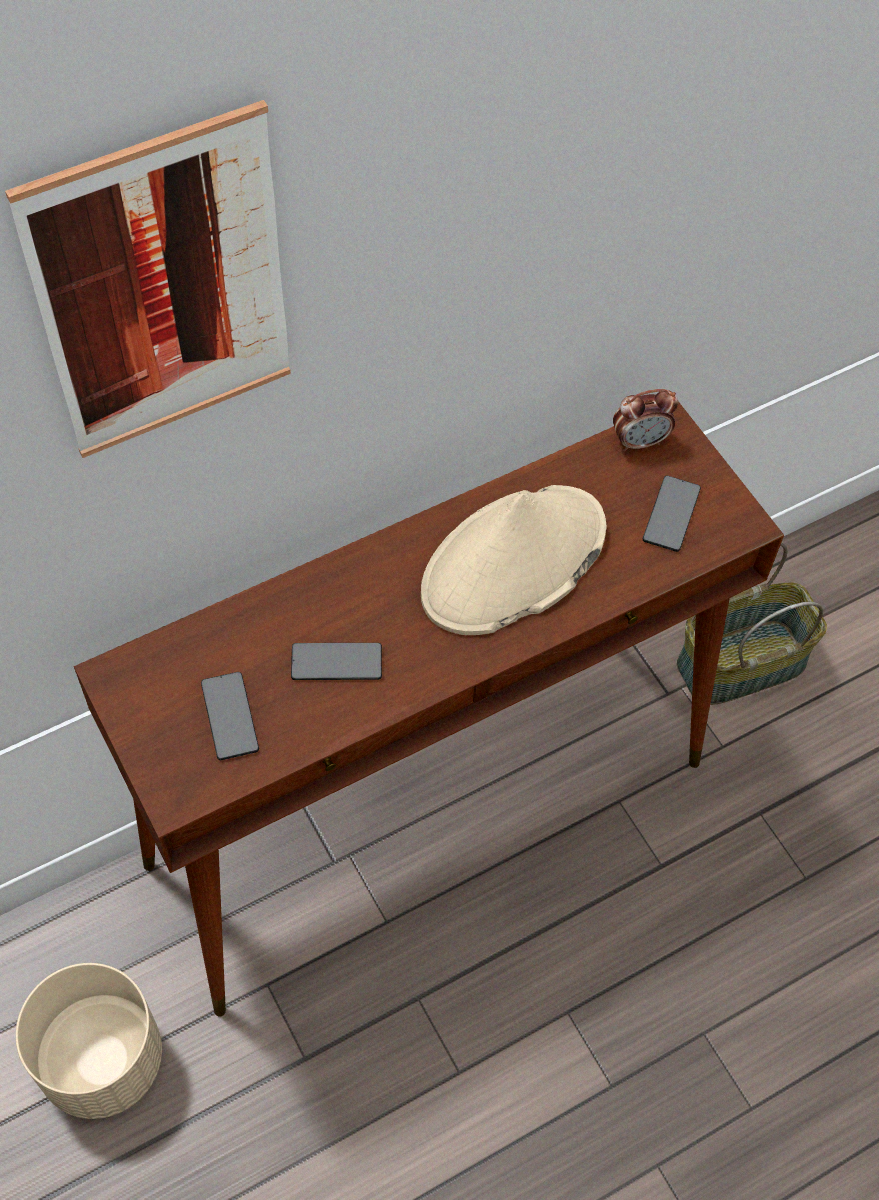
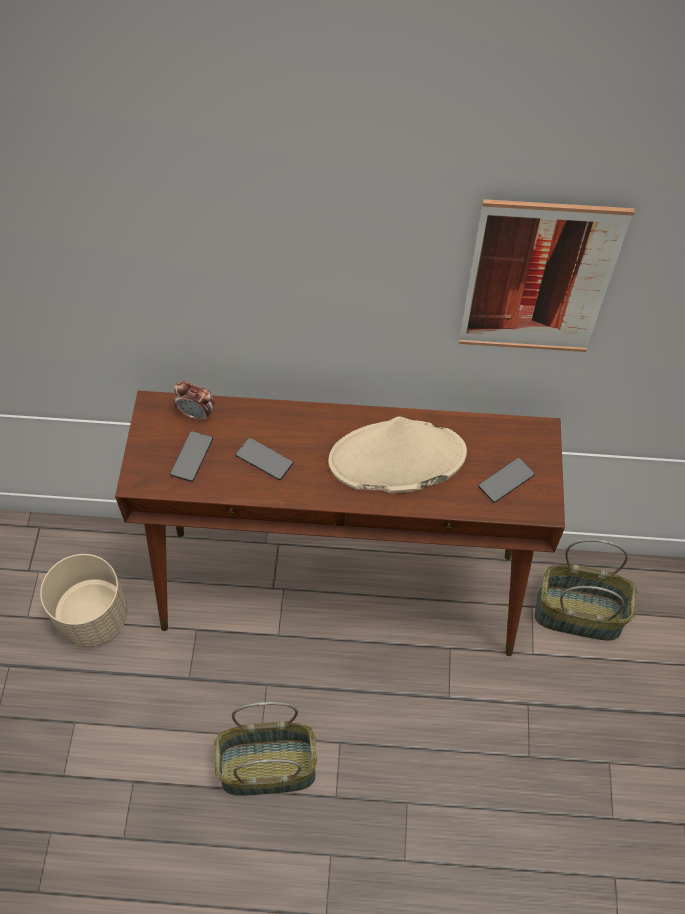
camera: 35 degrees right, 0 degrees up
picture [5,100,291,458] -> picture moved to [459,199,635,352]
alarm clock [613,389,678,452] -> alarm clock moved to [174,381,215,422]
none -> basket [214,702,317,796]

